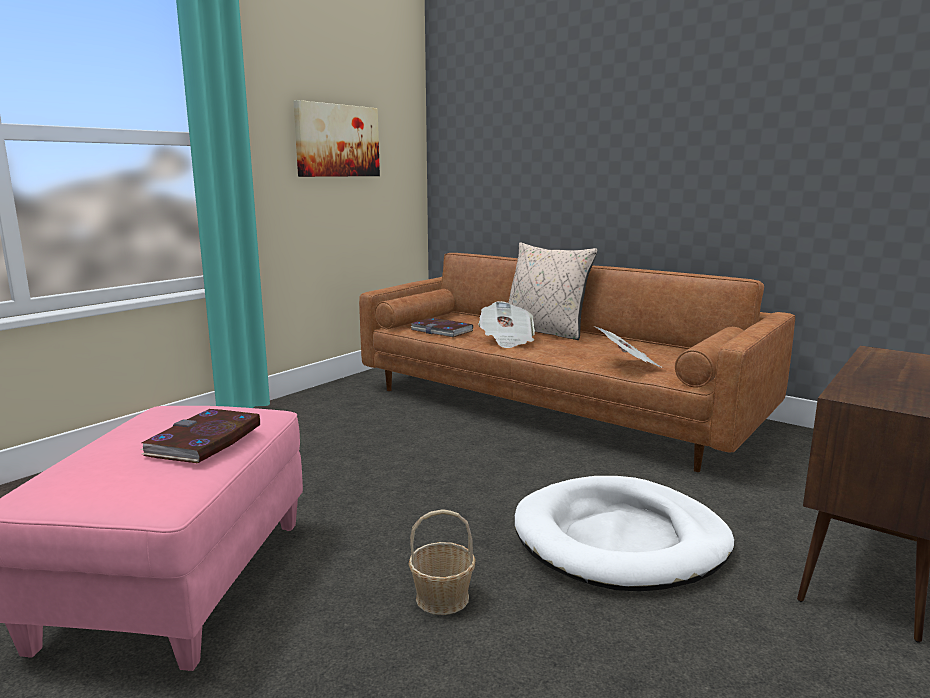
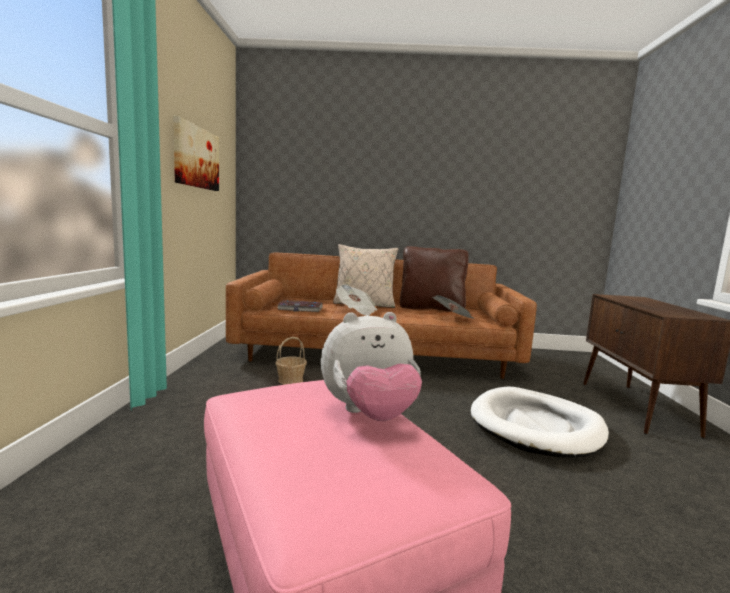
camera: 35 degrees left, 5 degrees down
book [140,409,260,463] -> plush toy [321,312,422,421]
basket [408,509,476,615] -> basket moved to [276,337,307,385]
none -> brown pillow [400,246,469,312]

